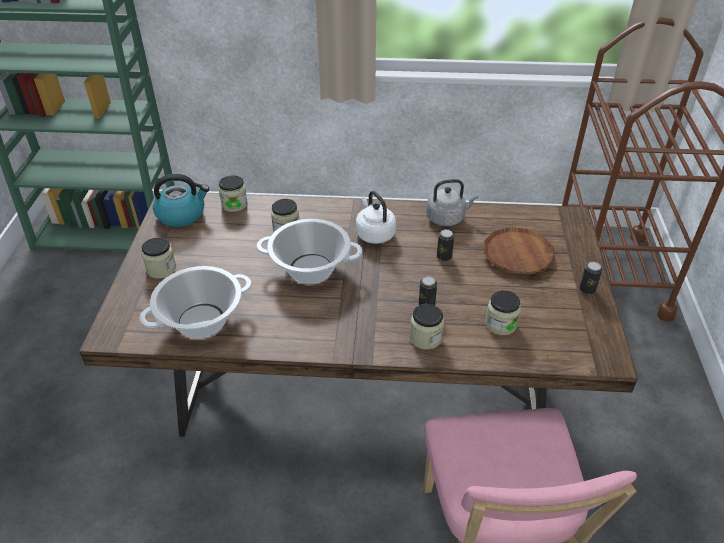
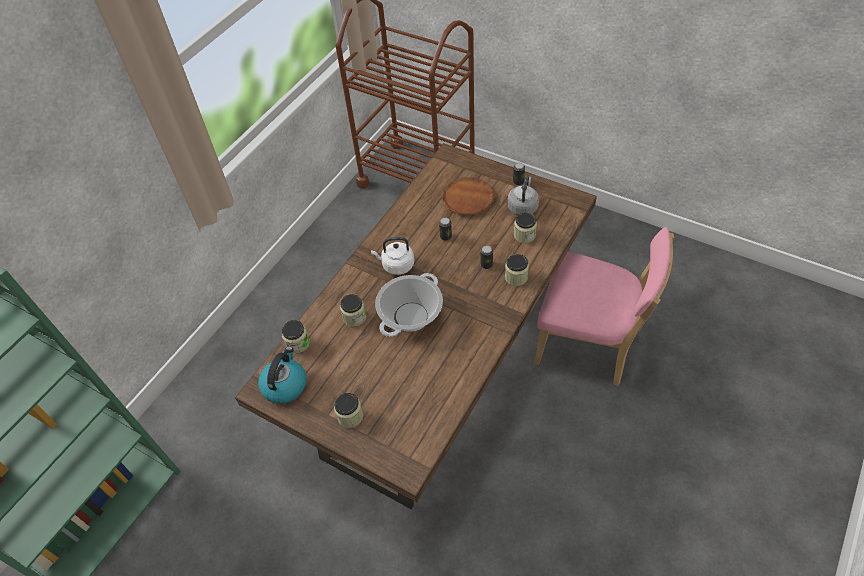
camera: 60 degrees left, 10 degrees up
cooking pot [140,266,252,338] -> none
grey kettle [426,179,478,226] -> grey kettle moved to [508,176,539,215]

